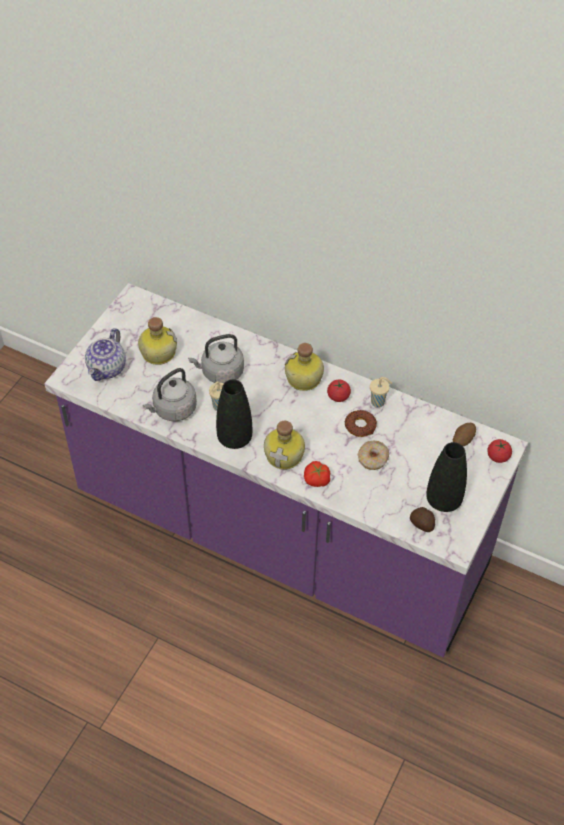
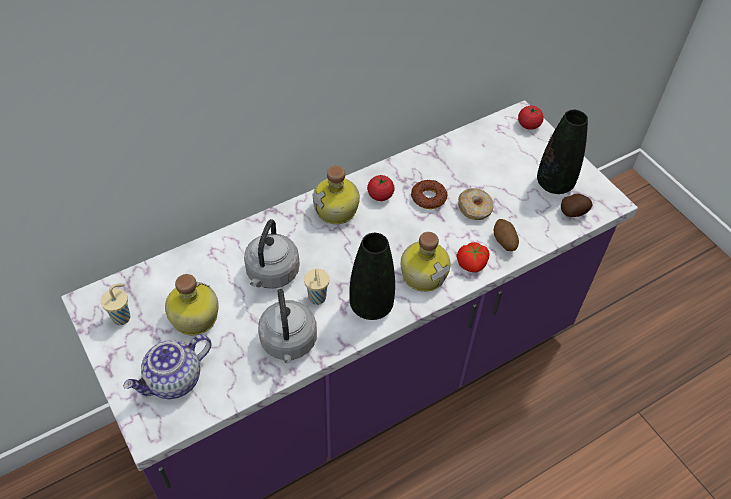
camera: 60 degrees left, 0 degrees up
teapot [85,328,126,381] -> teapot turned 90 degrees clockwise [123,335,212,399]
beige cup [370,377,392,407] -> beige cup moved to [101,284,130,325]
potato [453,423,476,447] -> potato moved to [494,219,519,251]

